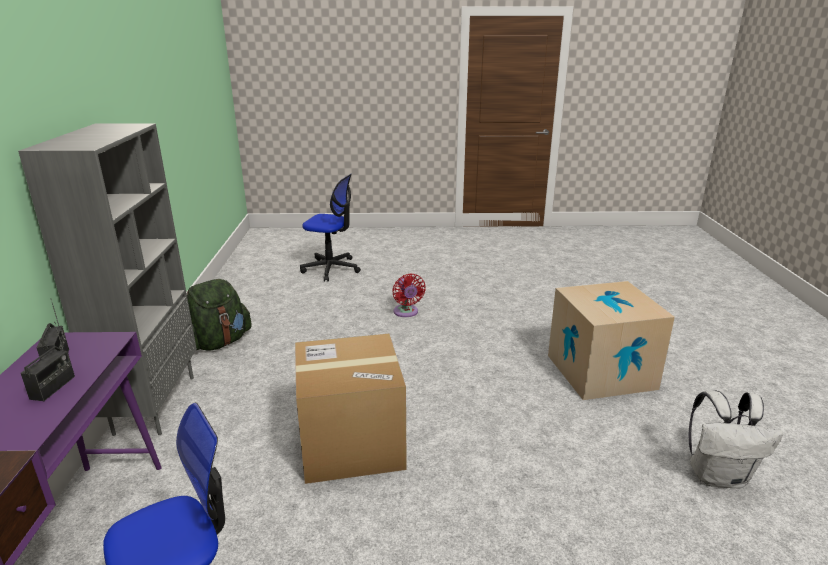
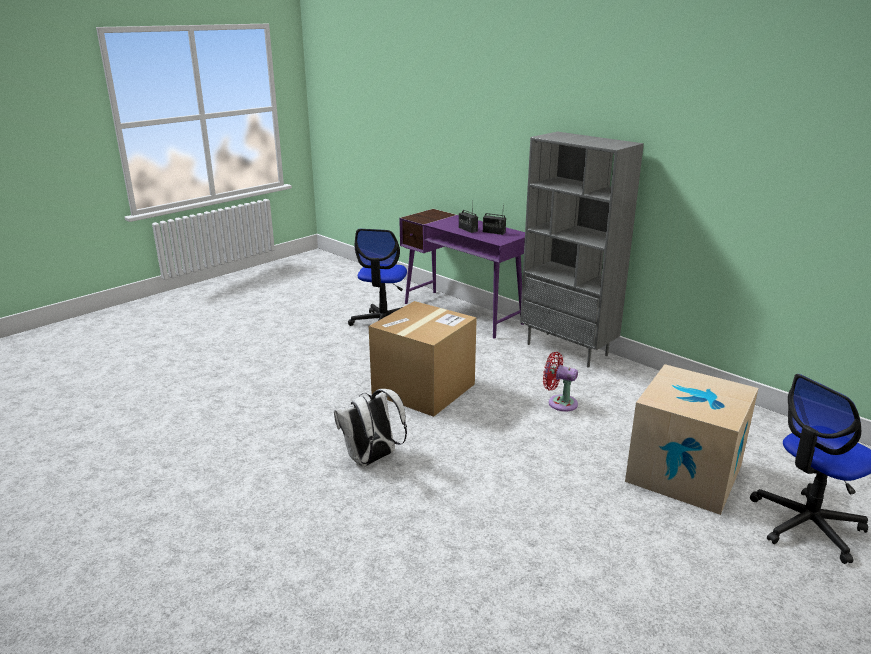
camera: 135 degrees right, 0 degrees up
green backpack [187,279,252,351] -> none
red fan [392,273,426,317] -> red fan moved to [543,352,578,412]
cardboard box [548,281,675,400] -> cardboard box moved to [625,364,758,515]
white backpack [689,390,783,488] -> white backpack moved to [334,389,407,466]

